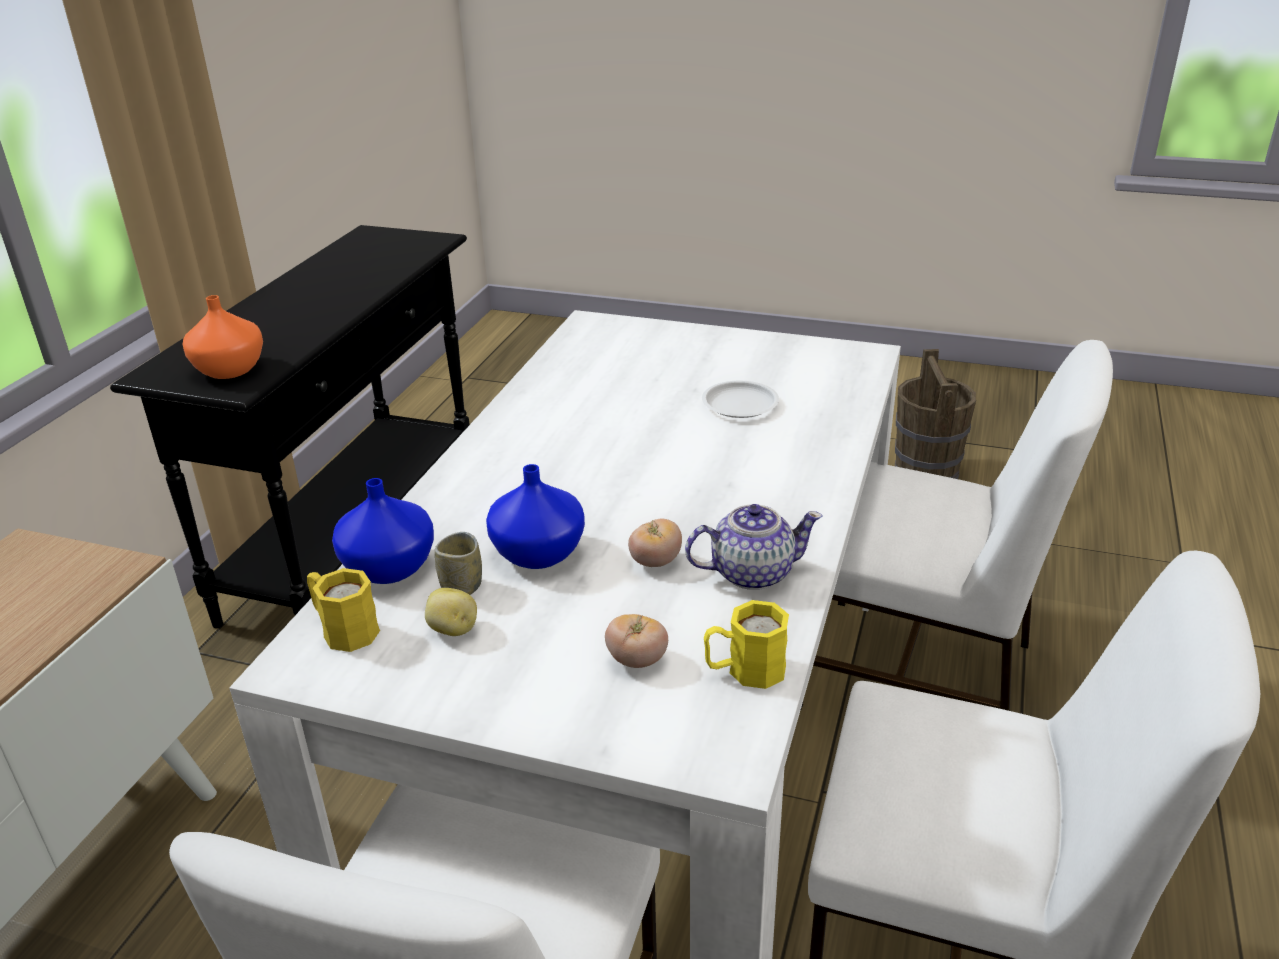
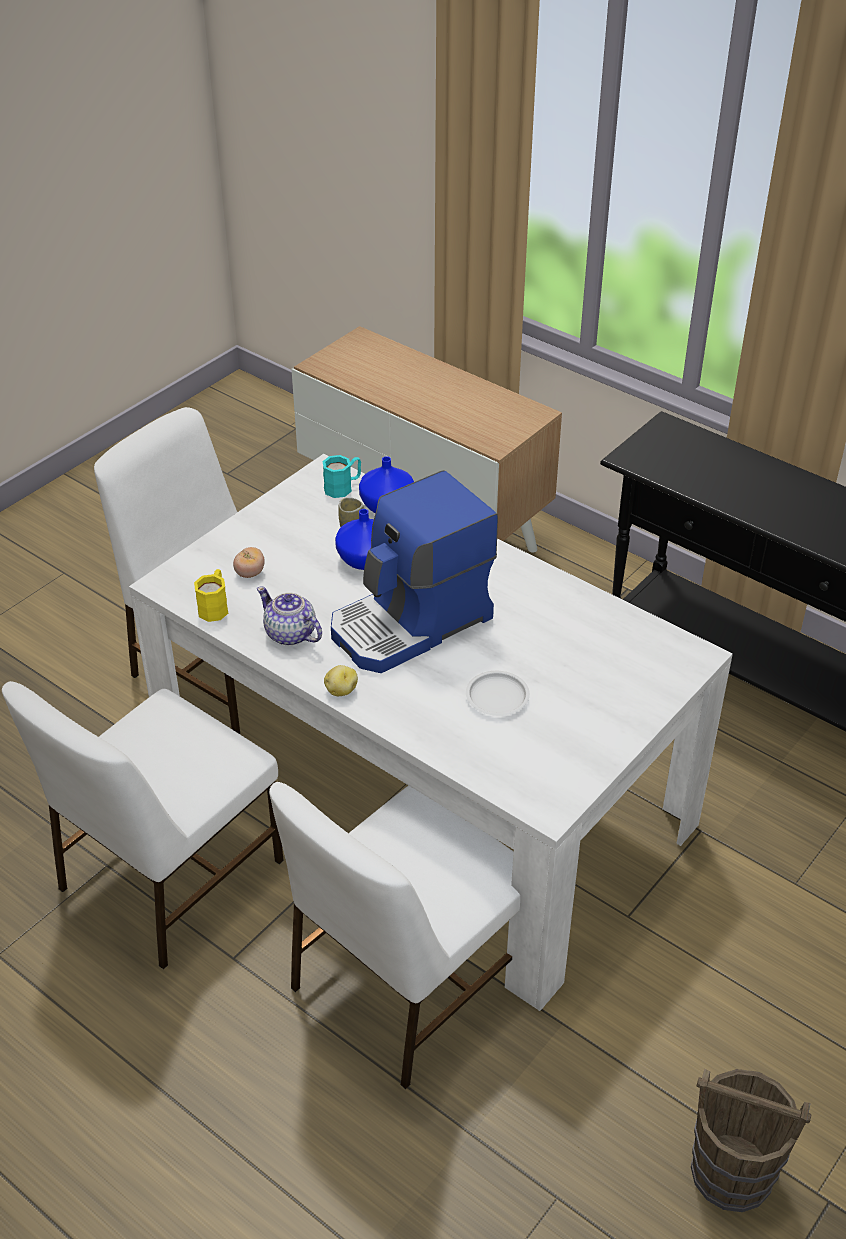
camera: 110 degrees right, 10 degrees up
orange vase [183,295,263,379] -> none
yellow mug [307,568,380,652] -> turquoise mug [322,455,361,498]
potato [425,588,477,636] -> potato moved to [324,665,358,696]
tomato [628,519,682,567] -> none
teapot [685,504,823,590] -> teapot turned 120 degrees clockwise [257,587,322,646]
none -> coffee machine [331,470,498,673]

